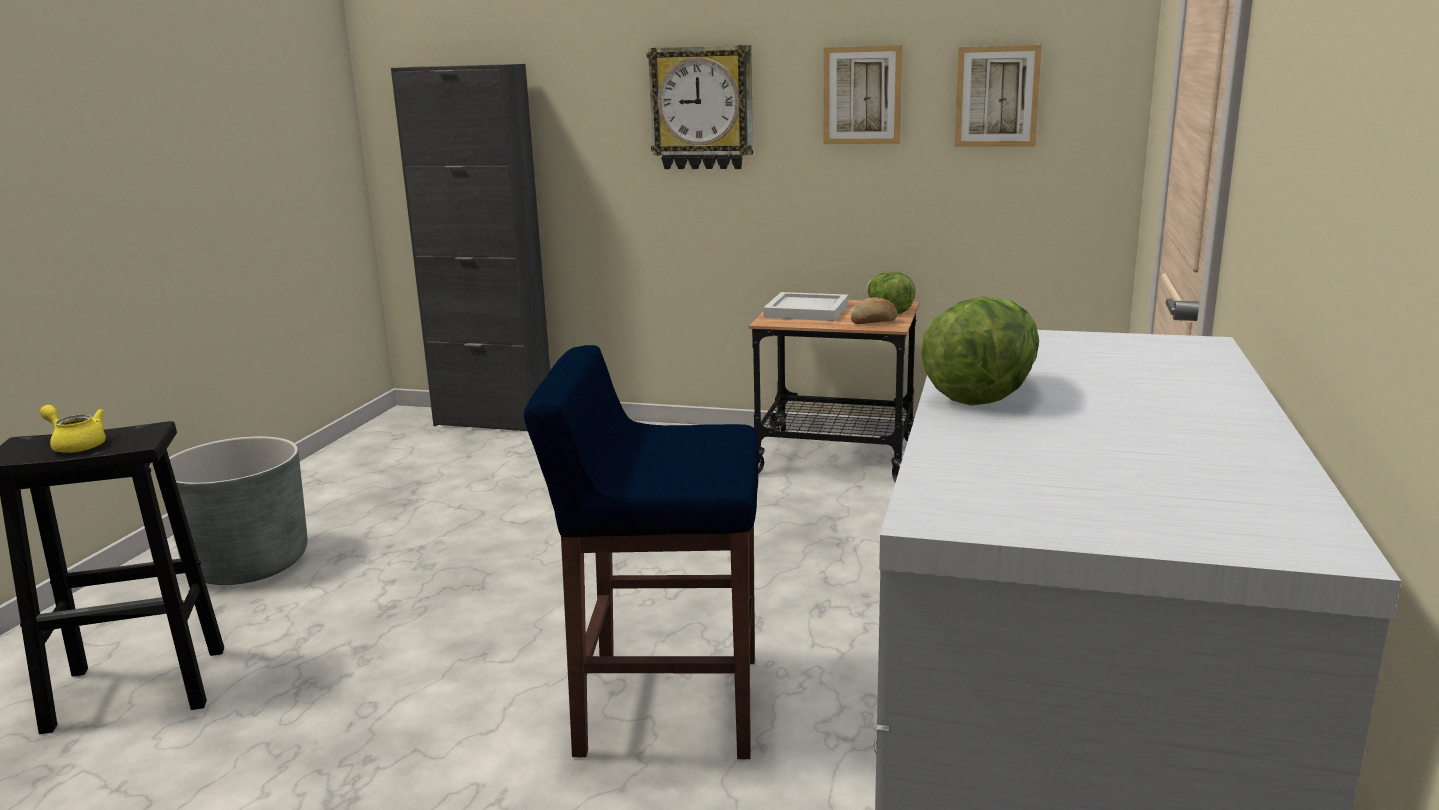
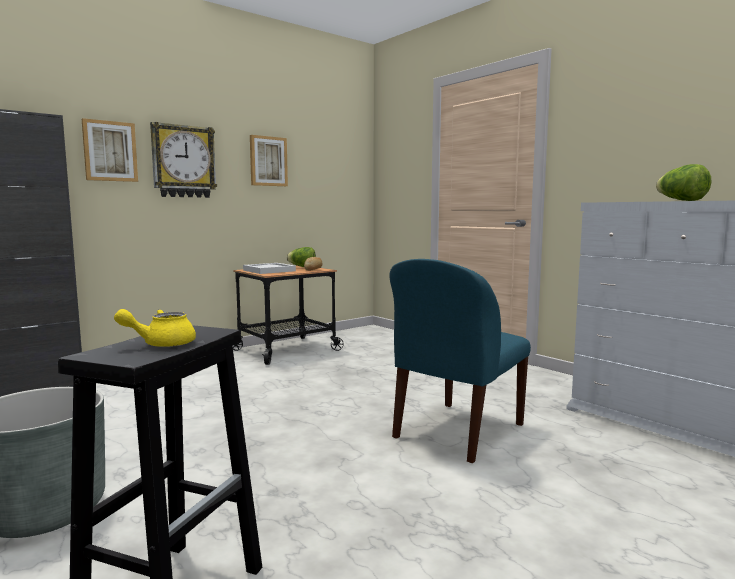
camera: 55 degrees left, 10 degrees down
blue stool [524,345,759,760] -> blue chair [389,259,531,463]
picture [955,45,1042,147] -> picture moved to [82,118,138,182]

